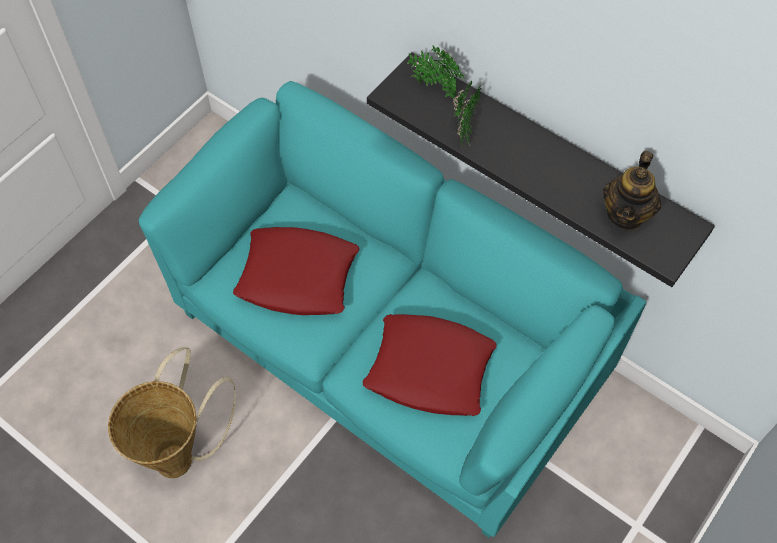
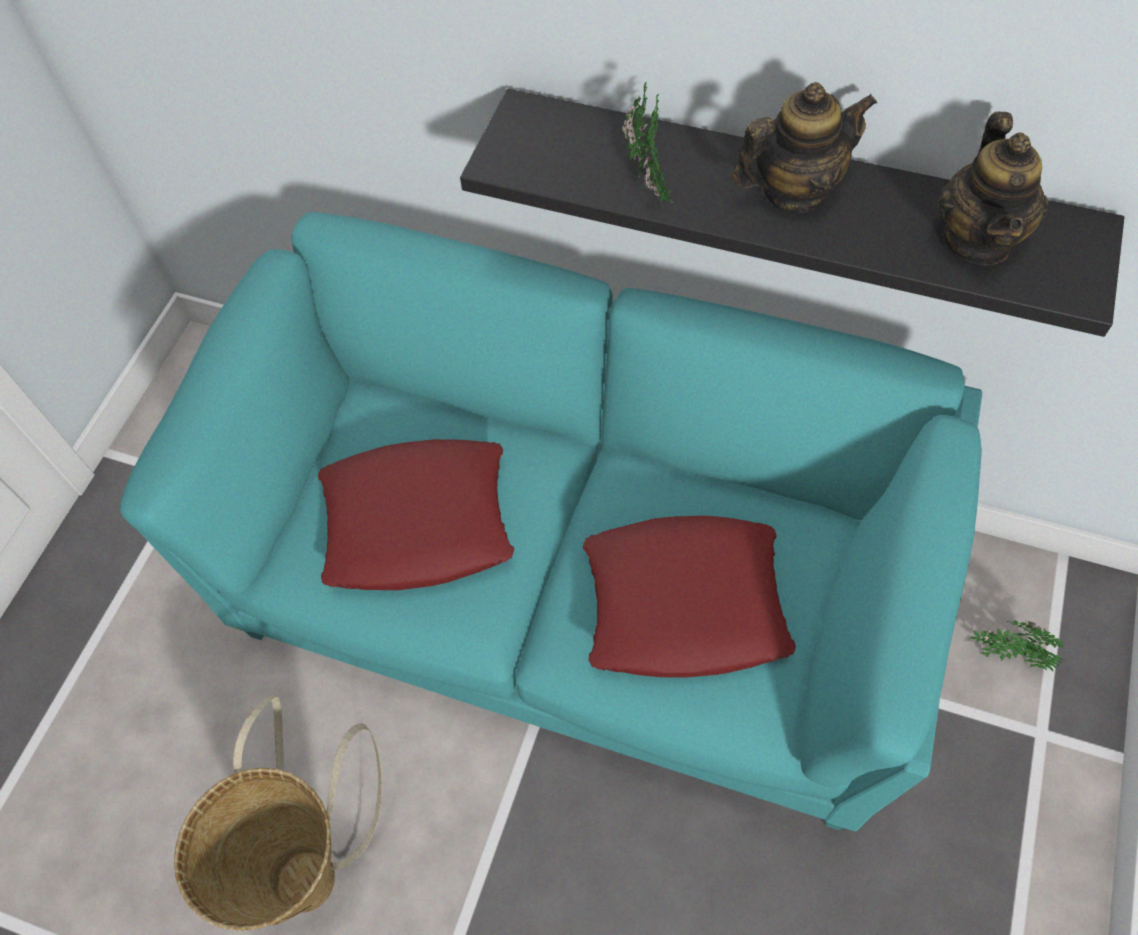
camera: 15 degrees left, 0 degrees up
potted plant [407,45,464,98] -> potted plant moved to [969,620,1064,671]
none -> teapot [732,82,877,213]

